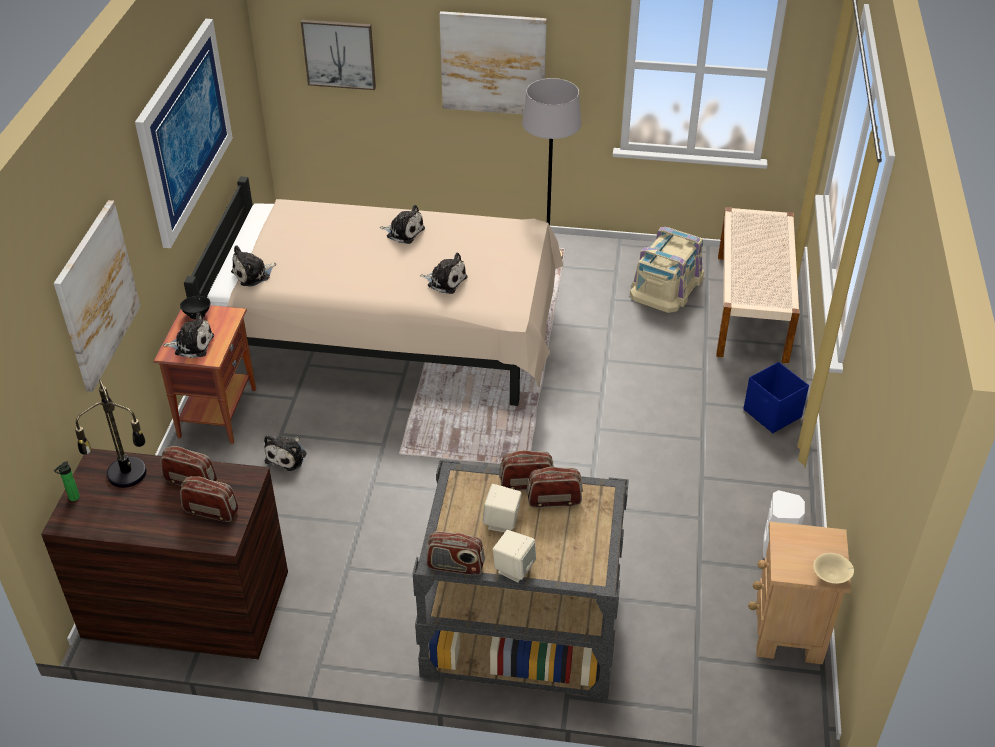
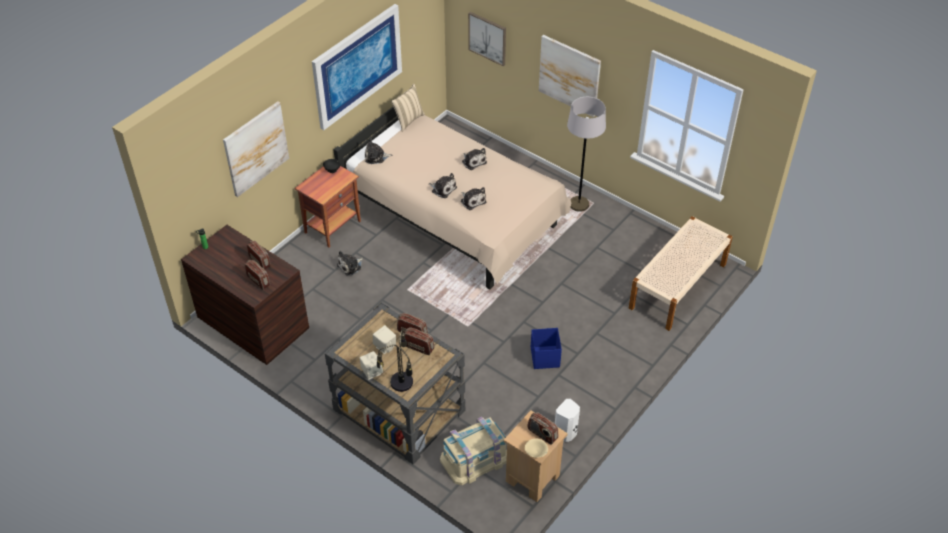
camera: 30 degrees right, 5 degrees up
table lamp [75,380,147,488] -> table lamp moved to [377,330,413,392]
plush toy [162,312,214,358] -> plush toy moved to [429,173,457,198]
radio [426,531,485,576] -> radio moved to [527,412,558,445]
beige storage box [630,227,704,313] -> beige storage box moved to [440,417,507,485]
blue storage box [744,362,809,433] -> blue storage box moved to [531,328,562,369]
none -> beige pillow [391,84,425,132]

